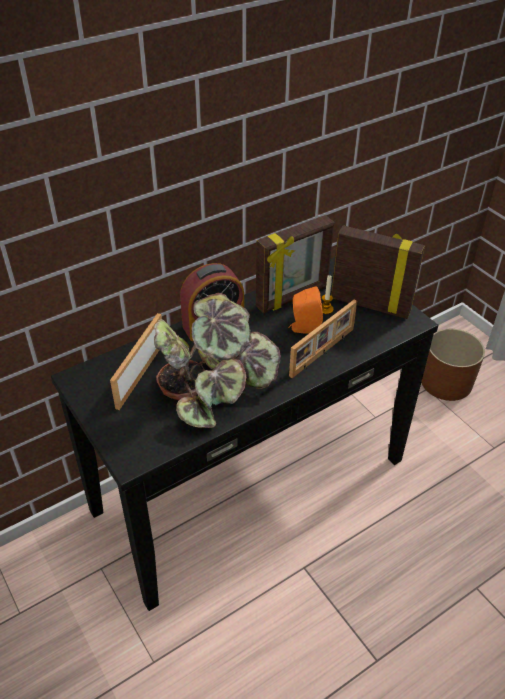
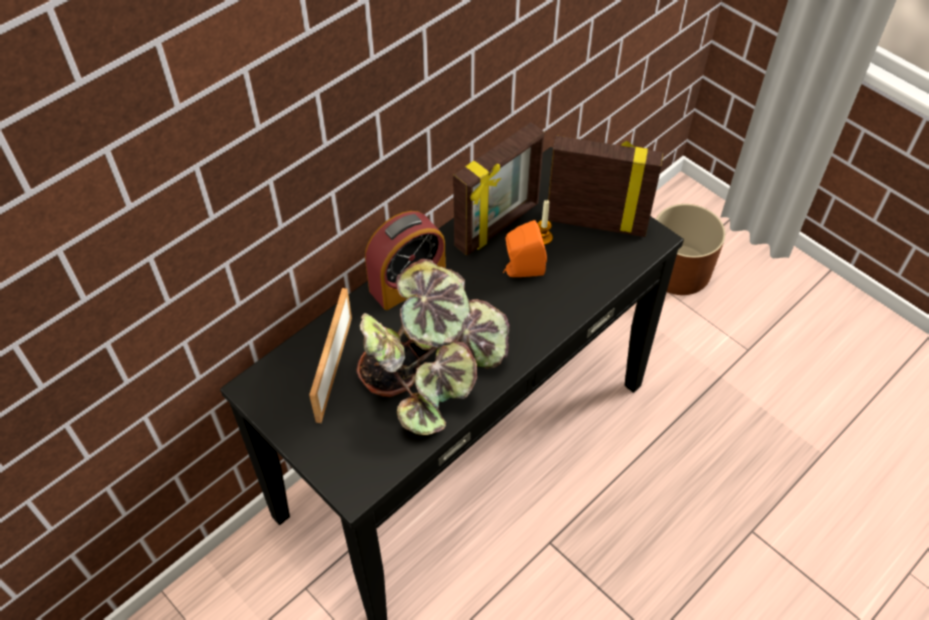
camera: 10 degrees left, 10 degrees up
picture frame [289,299,357,378] -> none

